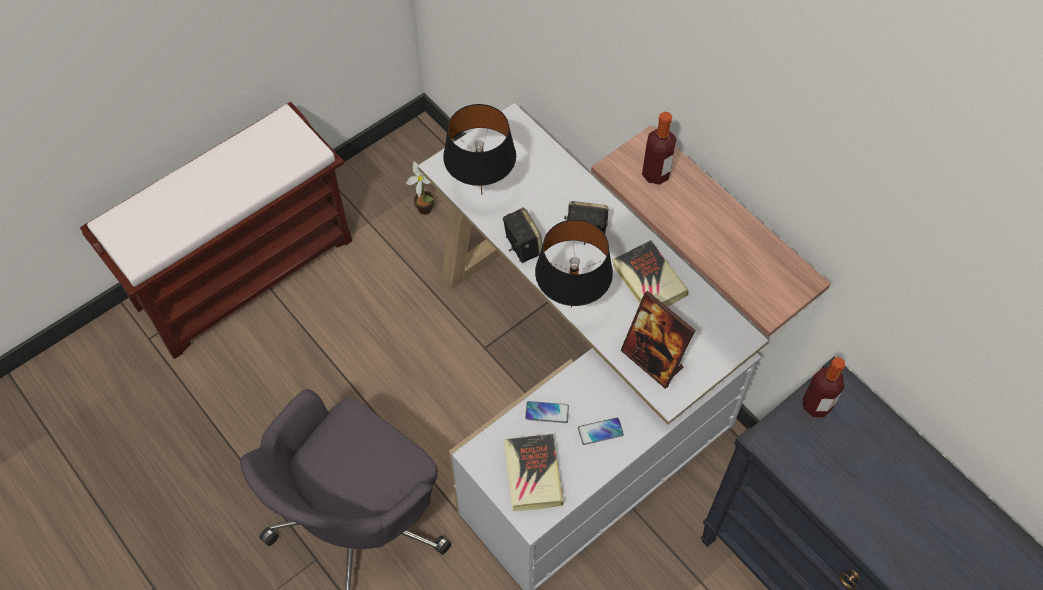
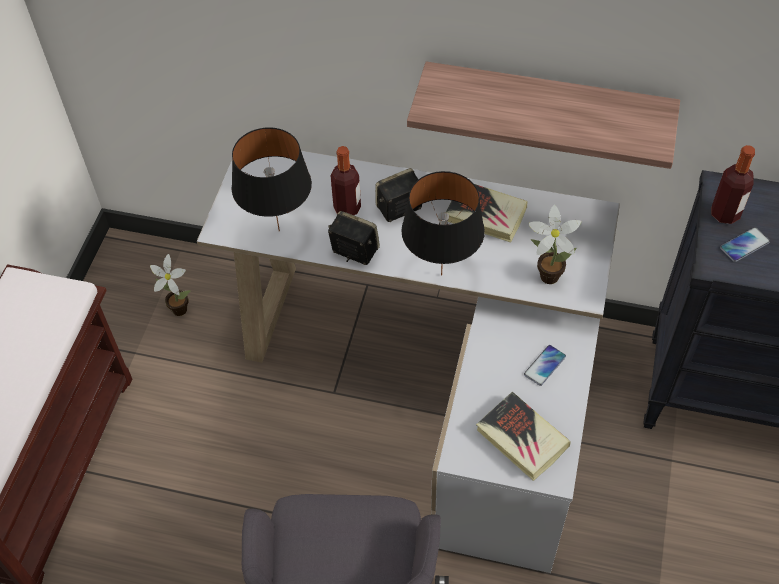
camera: 35 degrees left, 5 degrees down
phone [525,401,569,423] -> phone moved to [720,227,770,262]
picture frame [620,291,695,389] -> potted plant [528,204,582,284]
bottle [642,112,676,185] -> bottle moved to [331,146,361,215]

